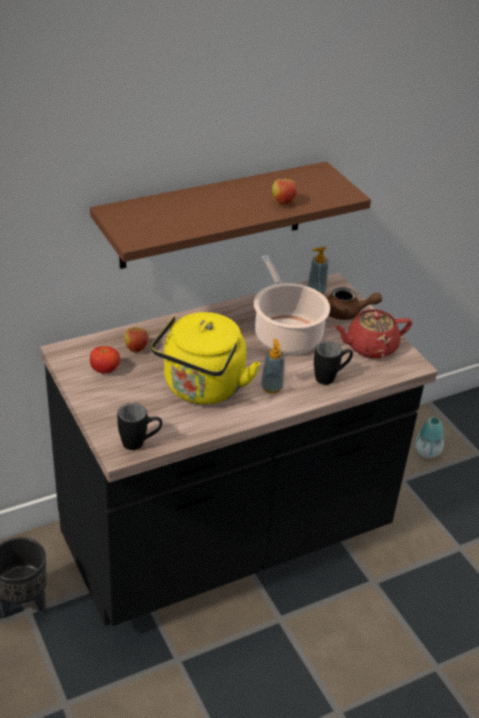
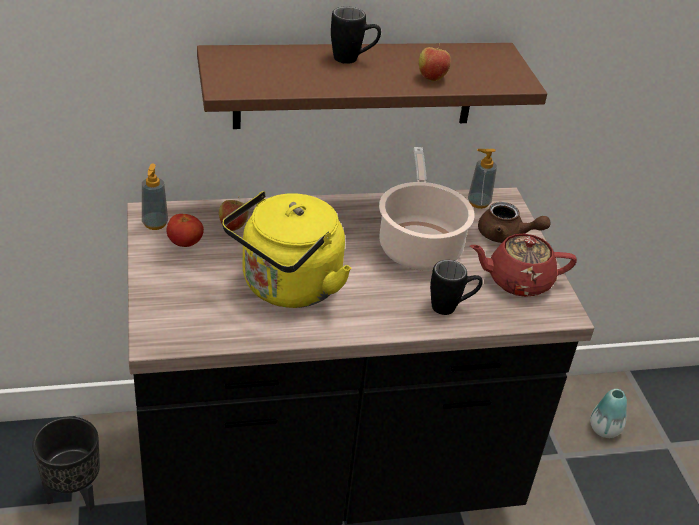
camera: 15 degrees right, 0 degrees up
black mug [117,403,162,450] -> black mug moved to [331,6,381,64]
soap dispenser [261,339,284,394] -> soap dispenser moved to [142,164,168,230]

